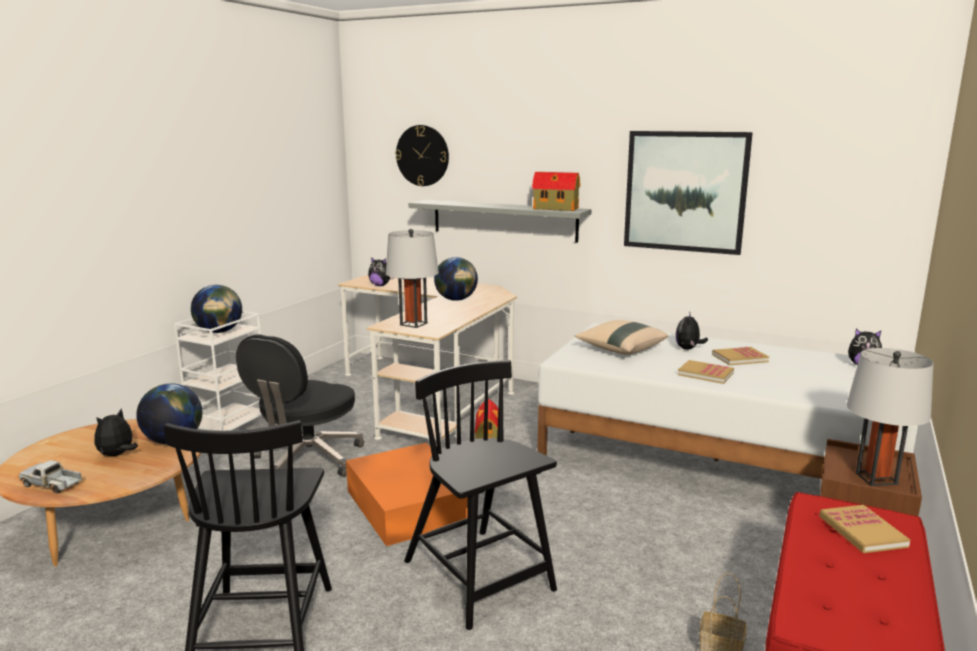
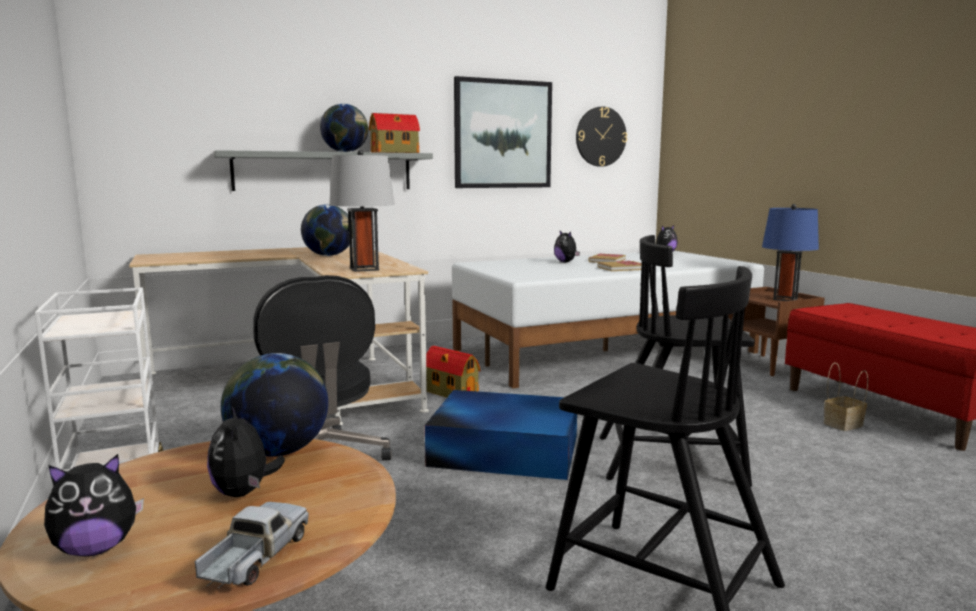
camera: 50 degrees left, 5 degrees down
toy truck [19,460,82,494] -> toy truck turned 135 degrees clockwise [194,502,309,589]
globe [191,285,242,333] -> globe moved to [320,104,368,152]
orange storage box [346,443,468,546] -> blue storage box [425,390,577,480]
plush toy [368,257,394,286] -> plush toy moved to [44,454,144,557]
wall clock [395,125,449,186] -> wall clock moved to [576,107,627,167]
beige pillow [575,320,668,355] -> none
book [819,505,910,553] -> none
grey table lamp [846,348,933,486] -> blue table lamp [762,204,819,301]

